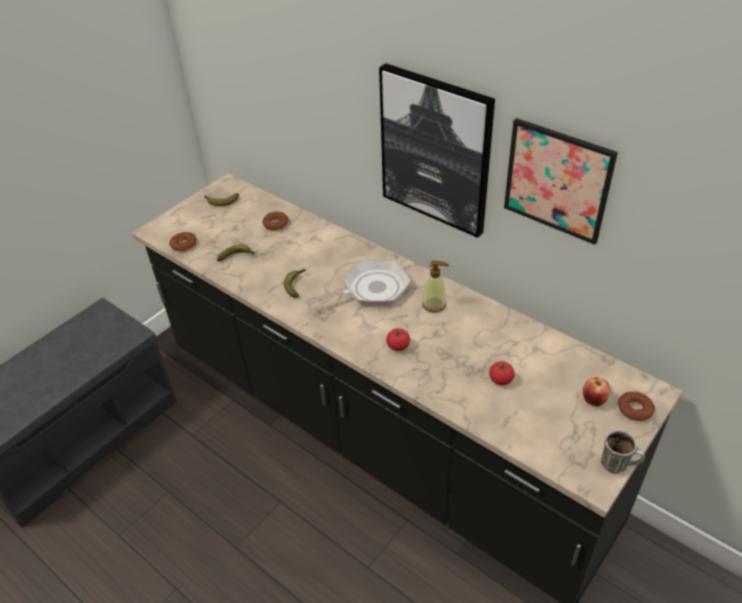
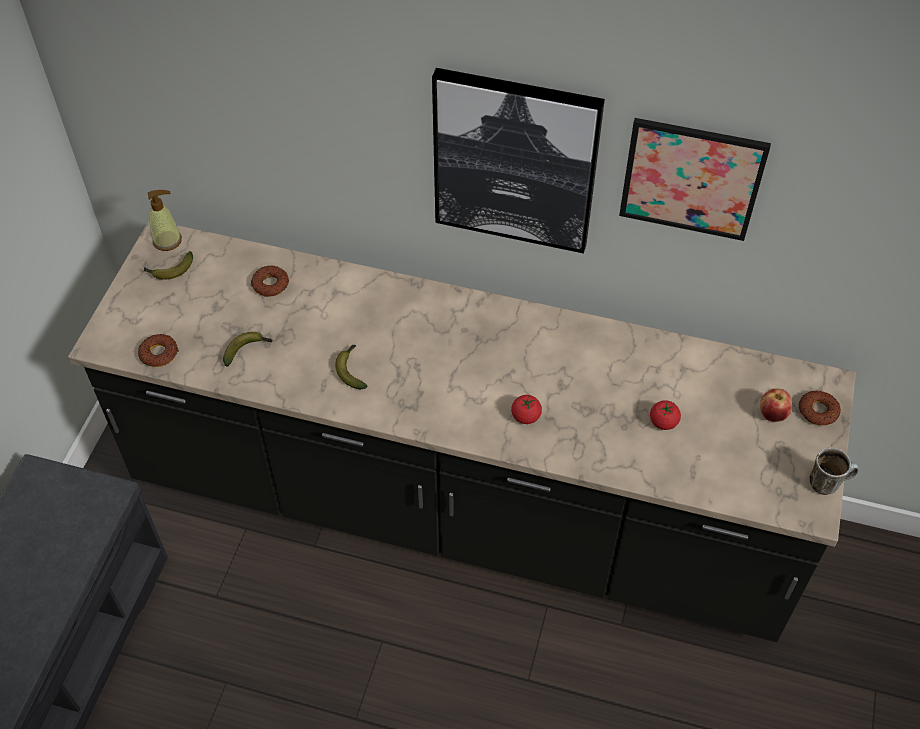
camera: 25 degrees left, 10 degrees up
frying pan [305,260,411,306] -> none
soap dispenser [422,261,449,313] -> soap dispenser moved to [148,190,182,251]

